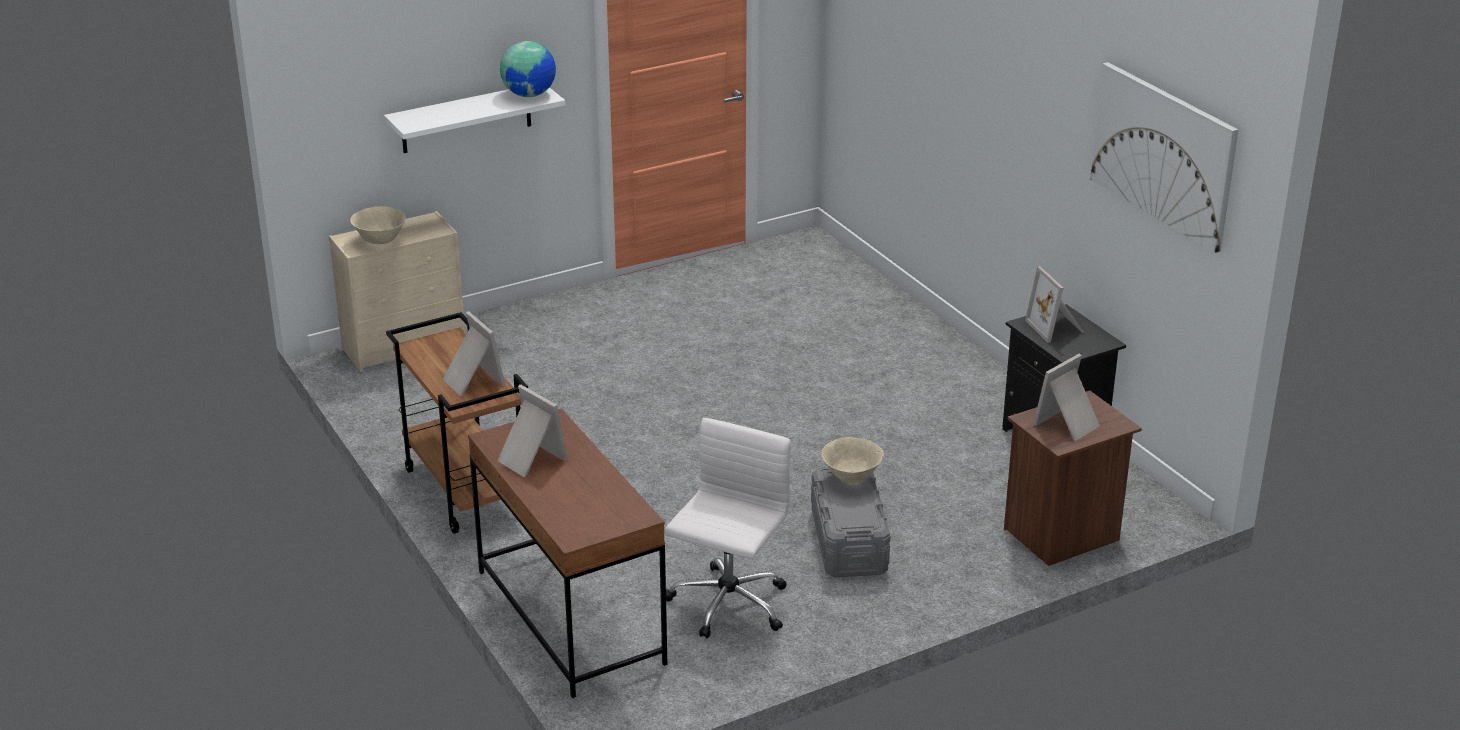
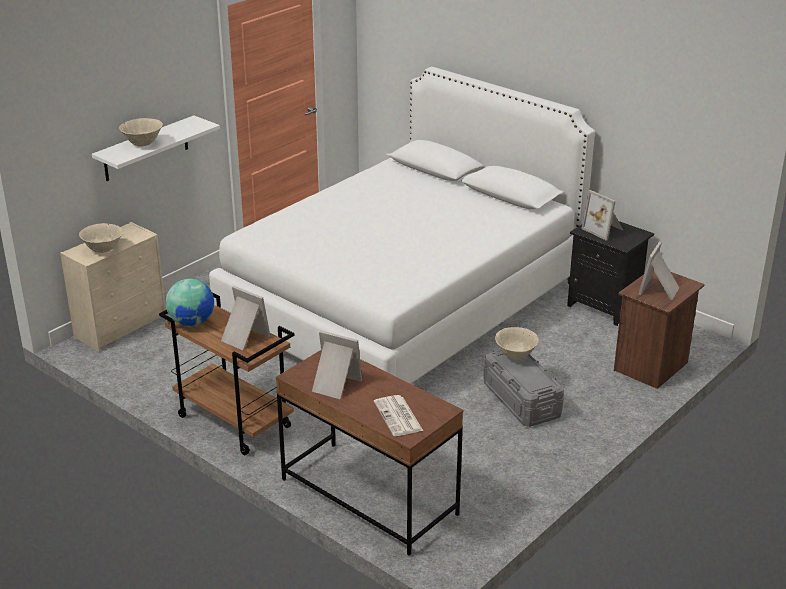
camera: 20 degrees left, 0 degrees up
globe [500,41,556,97] -> globe moved to [166,278,214,326]
white office chair [665,418,791,638] -> none
picture [1090,62,1238,253] -> none
none -> beige bowl [119,118,163,147]
none -> white bed [209,67,595,384]
none -> newspaper [374,395,423,436]

